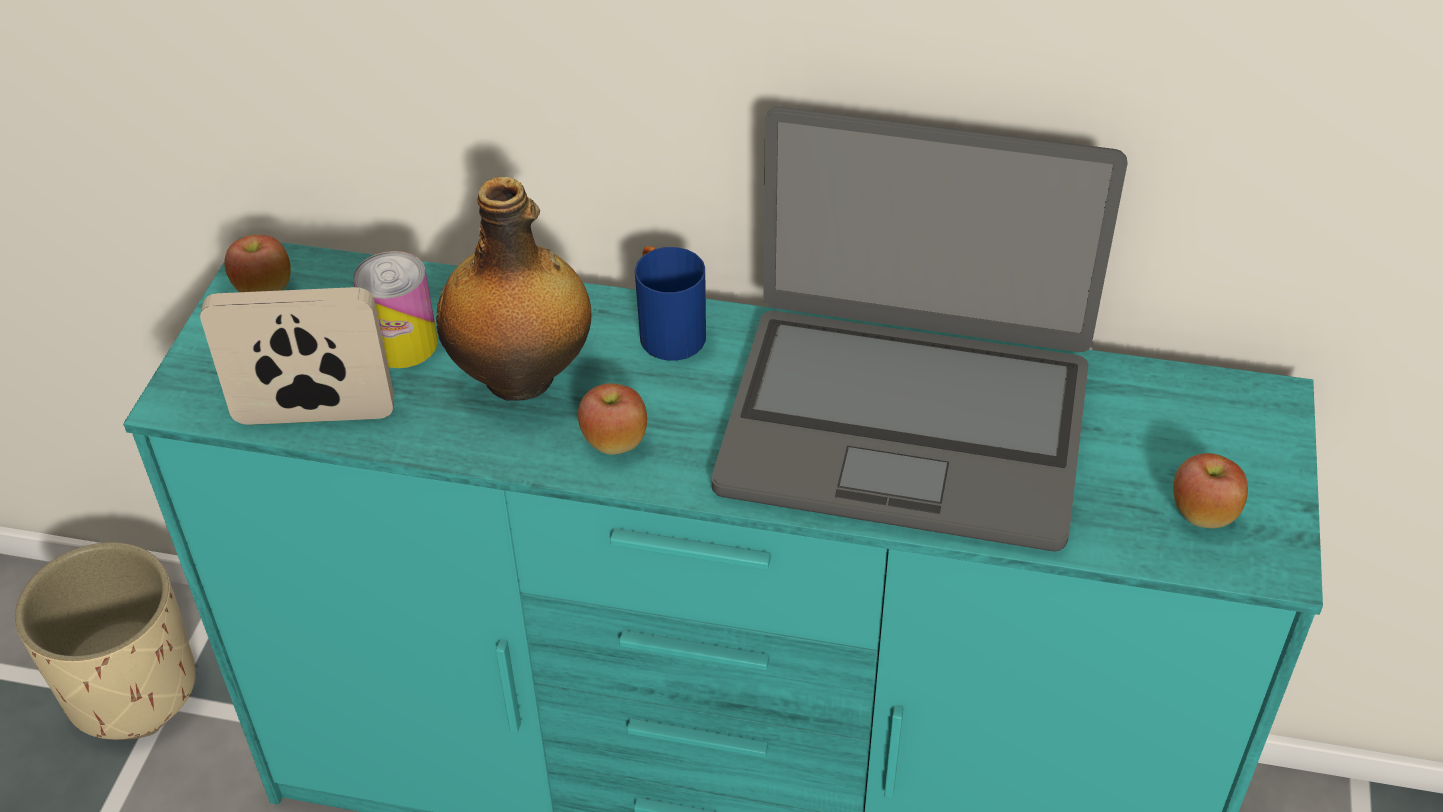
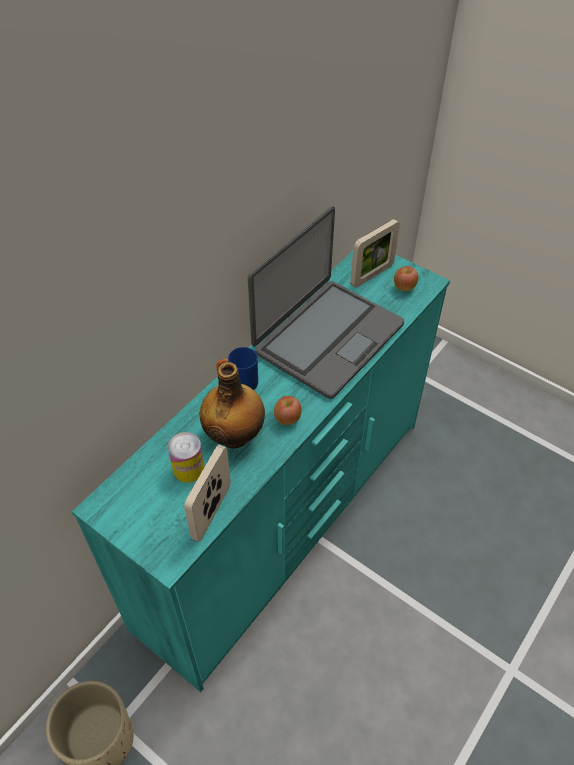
camera: 65 degrees left, 5 degrees up
apple [224,235,291,292] -> none
none -> picture frame [350,219,400,288]

